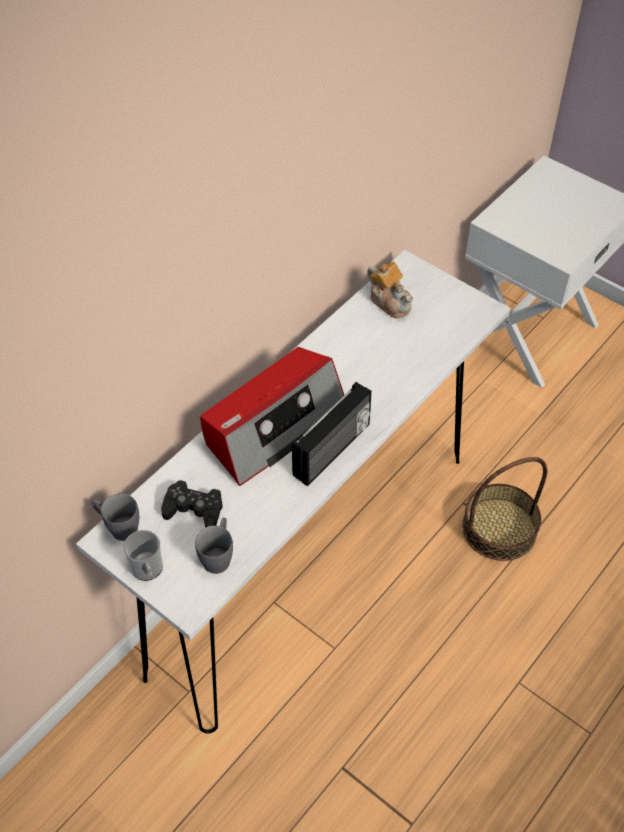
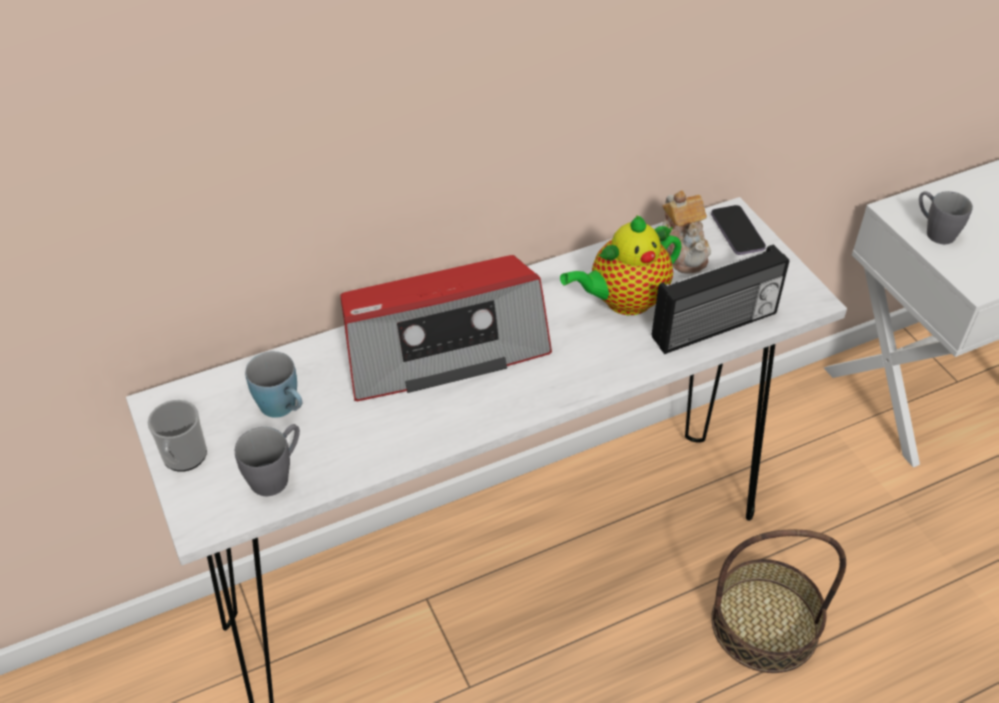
camera: 25 degrees right, 5 degrees down
grey mug [91,493,139,541] -> grey mug moved to [919,191,973,244]
black game controller [161,480,223,528] -> blue mug [245,351,302,418]
radio [292,382,372,486] -> radio moved to [652,244,789,354]
none -> teapot [560,215,681,315]
none -> phone [711,205,766,255]

